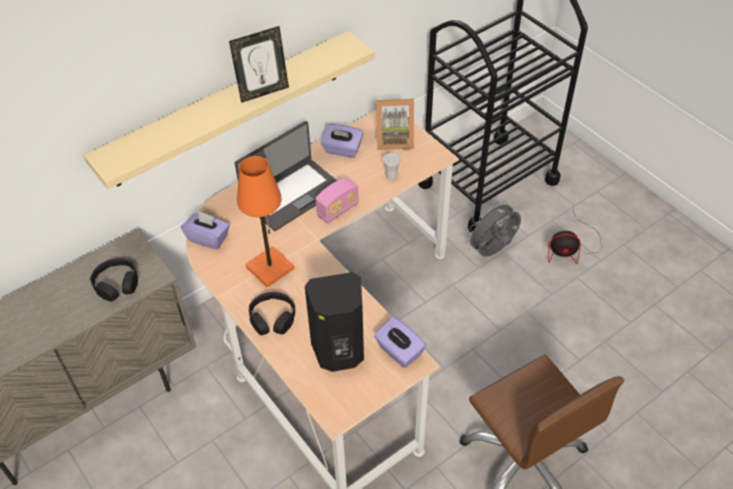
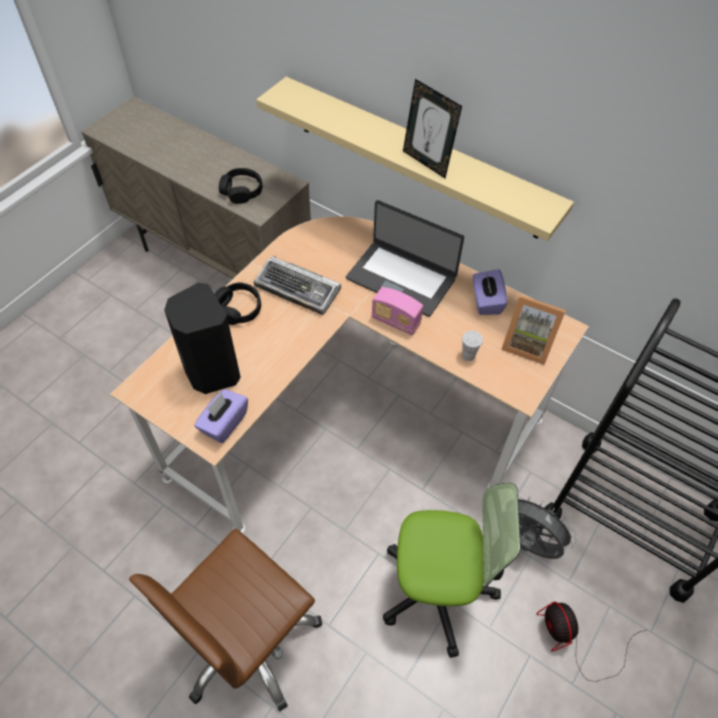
camera: 70 degrees right, 5 degrees up
purple tissue box [181,211,230,249] -> none
orange table lamp [237,156,294,287] -> keyboard [254,256,341,315]
picture frame [376,99,414,150] -> picture frame turned 45 degrees counterclockwise [501,295,566,365]
none -> office chair [383,483,521,658]

